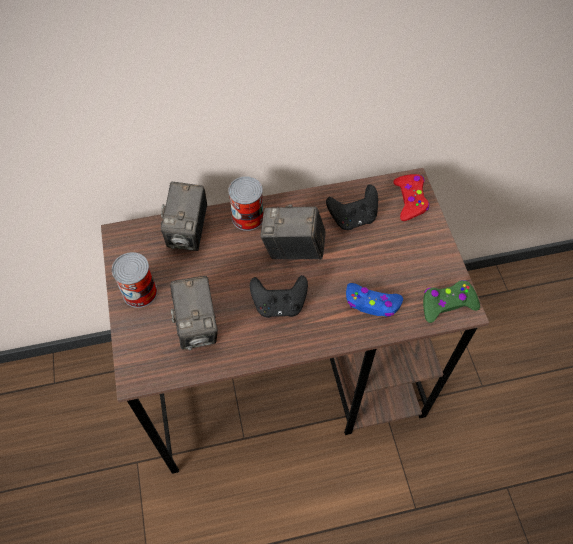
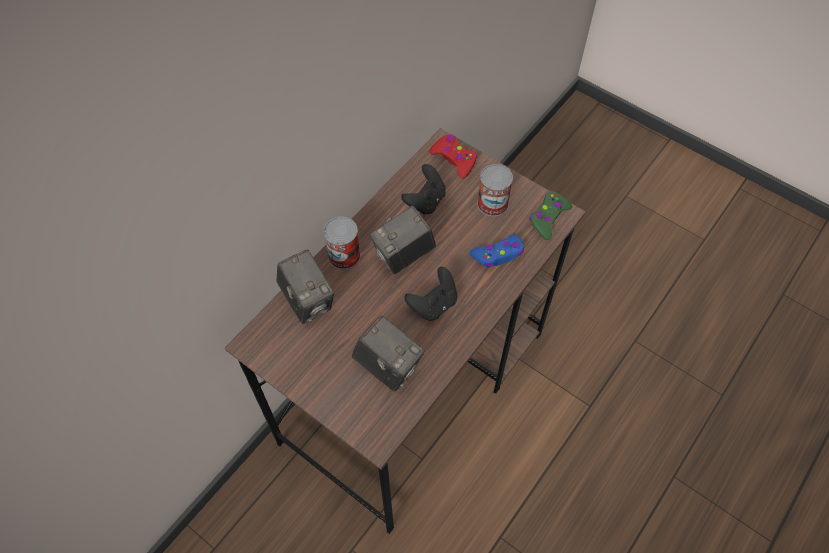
camera: 40 degrees left, 0 degrees up
can [112,252,157,308] -> can moved to [477,164,513,216]

